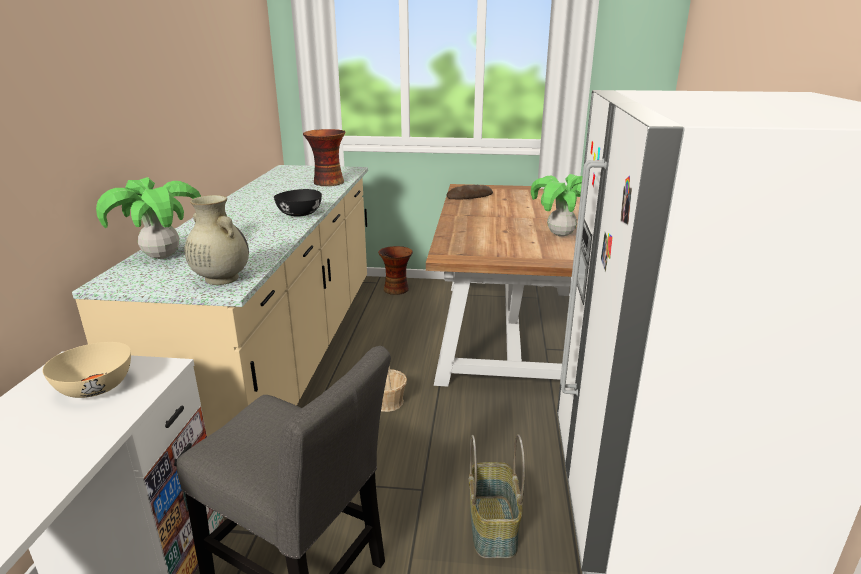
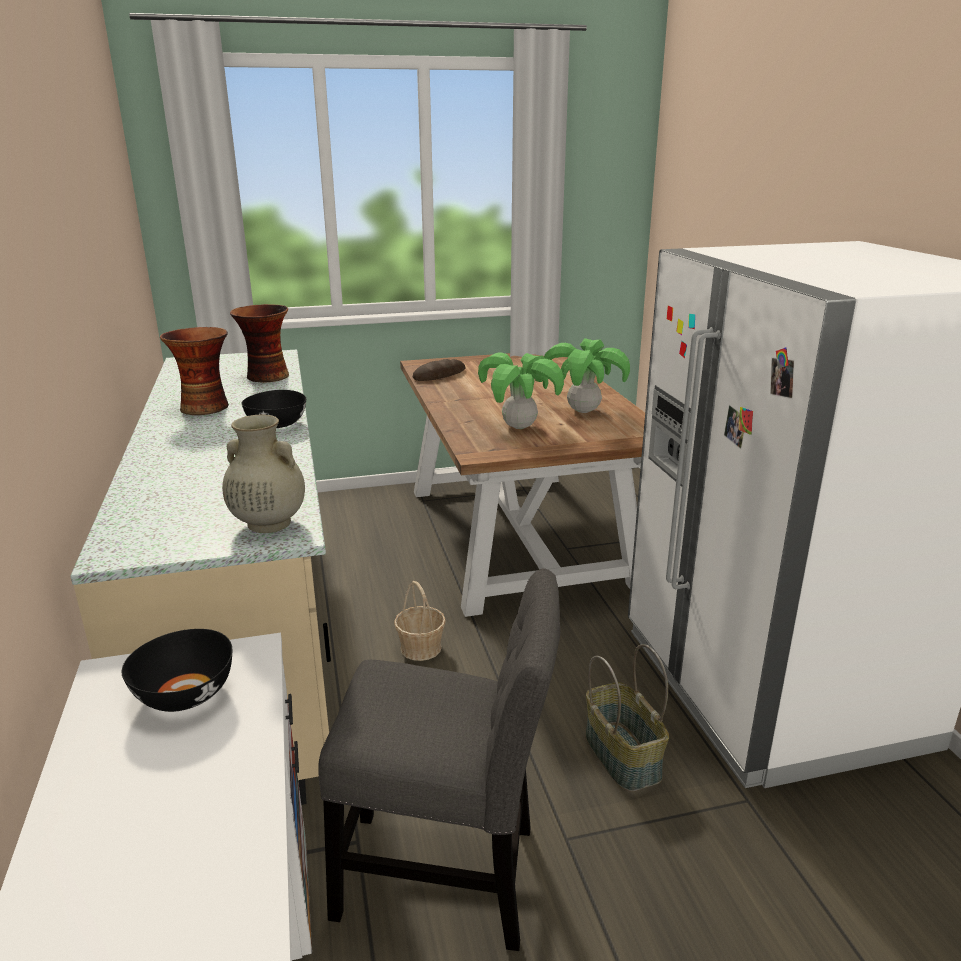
camera: 20 degrees left, 0 degrees up
beige bowl [42,342,131,398] -> black bowl [121,629,232,712]
potted plant [96,177,201,259] -> potted plant moved to [478,353,564,429]
vase [378,246,413,295] -> vase moved to [160,327,229,415]

